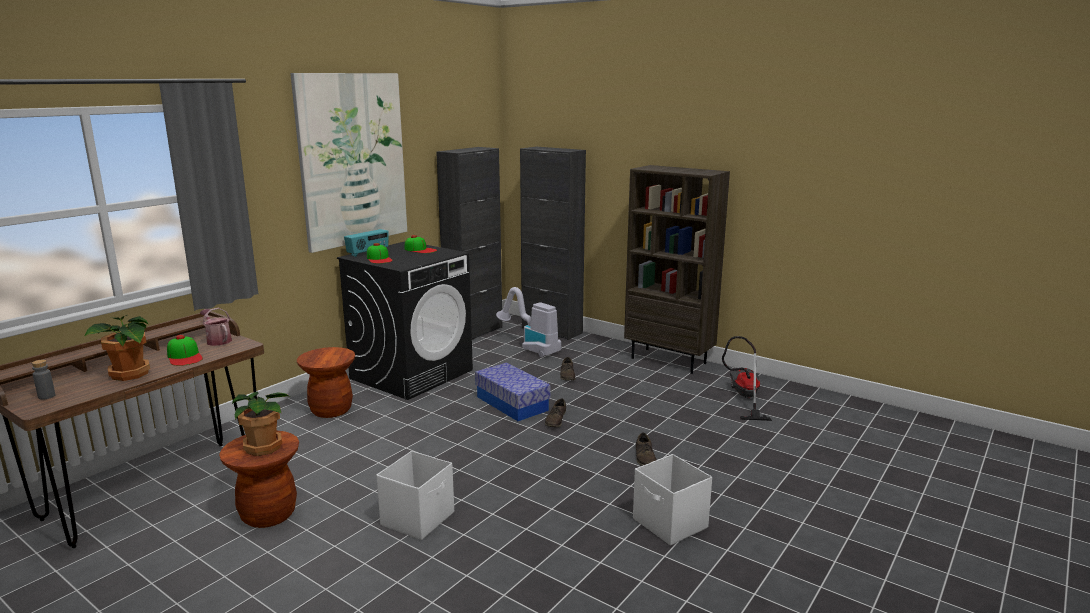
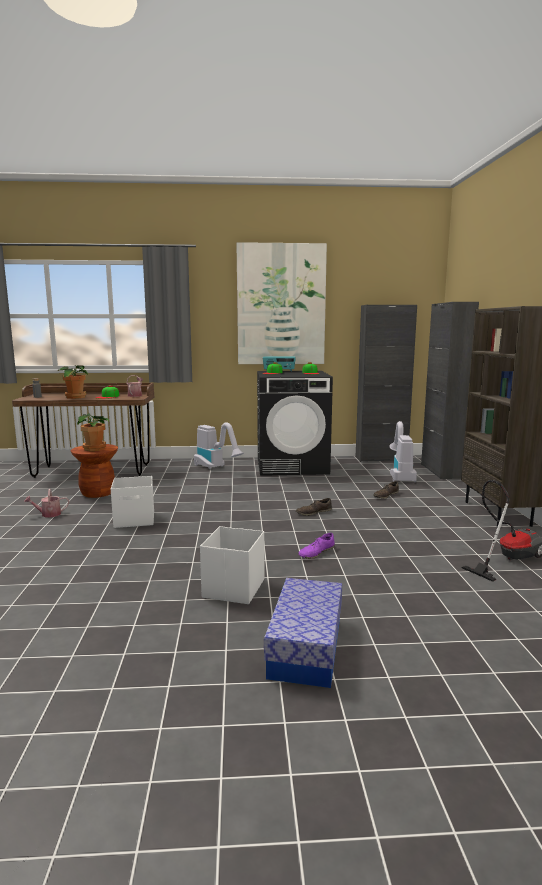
camera: 50 degrees right, 5 degrees down
brown stool [297,347,355,418] -> vacuum cleaner [194,422,244,469]
storage box [475,363,551,421] -> storage box moved to [264,578,342,688]
brown shoe [636,433,656,466] -> purple shoe [298,533,335,559]
none -> watering can [24,489,69,517]

